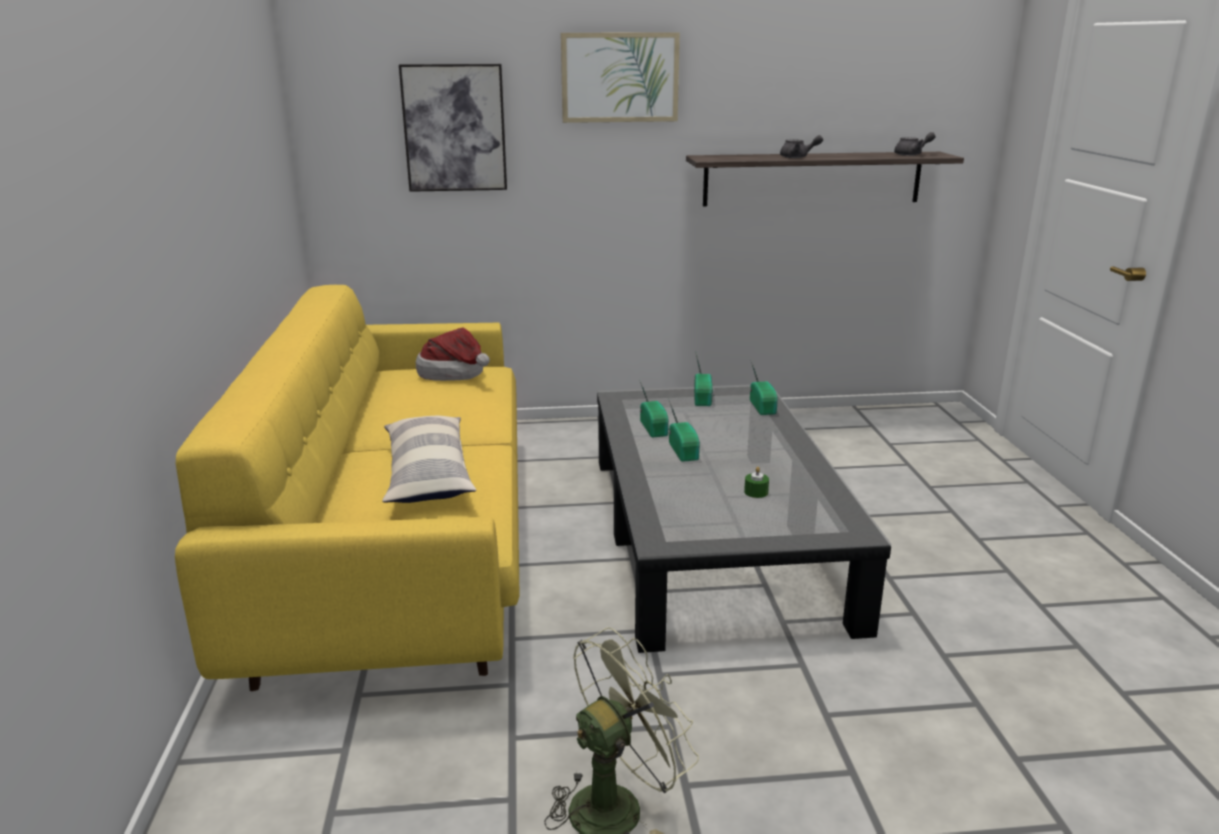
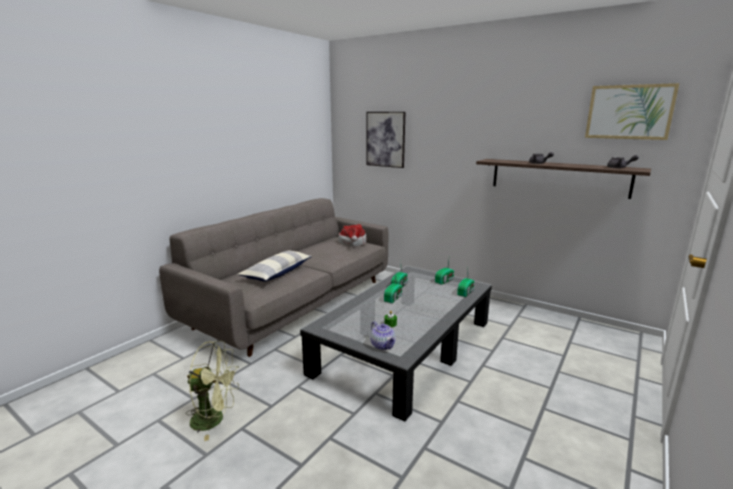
camera: 40 degrees right, 5 degrees down
yellow sofa [175,285,519,691] -> grey sofa [159,198,388,357]
picture [561,32,680,123] -> picture moved to [585,83,680,140]
none -> teapot [370,321,396,350]

